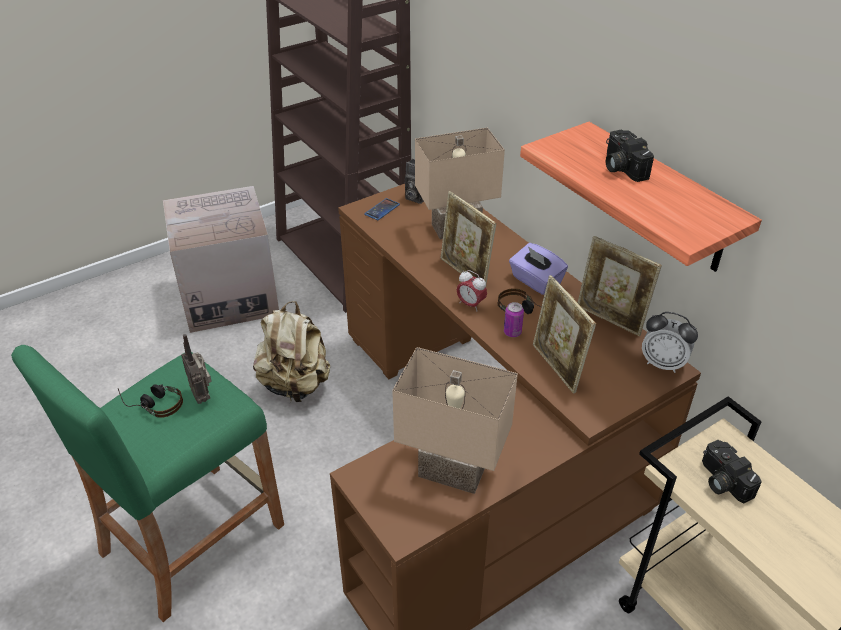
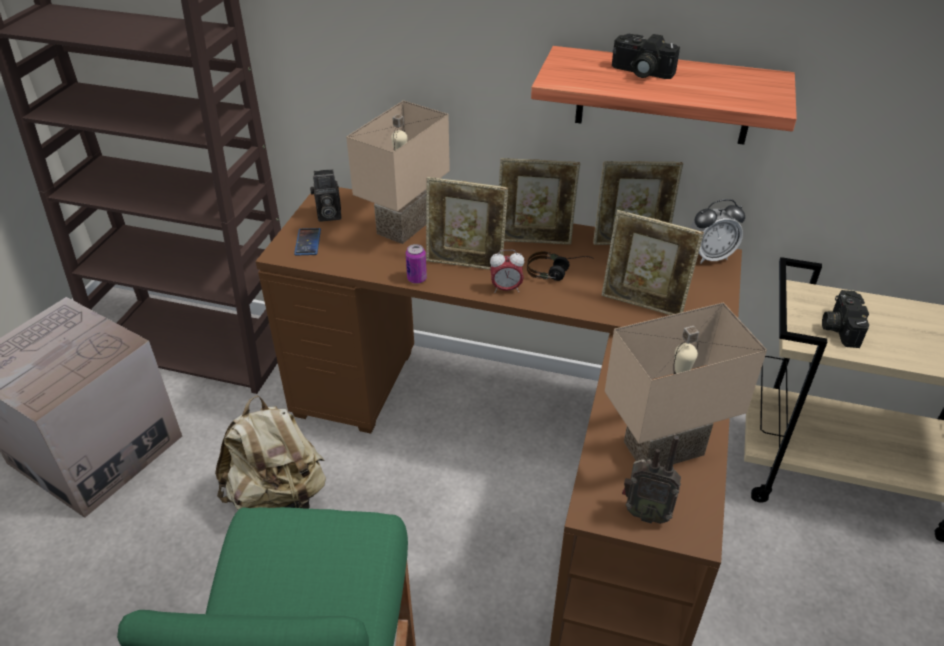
camera: 40 degrees left, 0 degrees up
headphones [118,384,183,418] -> none
radio [181,334,212,404] -> radio moved to [622,436,681,524]
can [504,302,524,337] -> can moved to [406,244,427,284]
purple tissue box [509,243,568,295] -> picture frame [499,158,580,245]
camera [702,440,762,503] -> camera turned 75 degrees clockwise [822,290,869,348]

